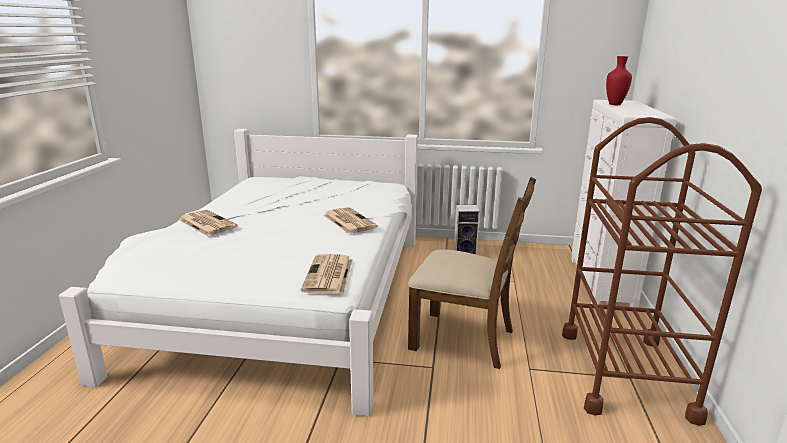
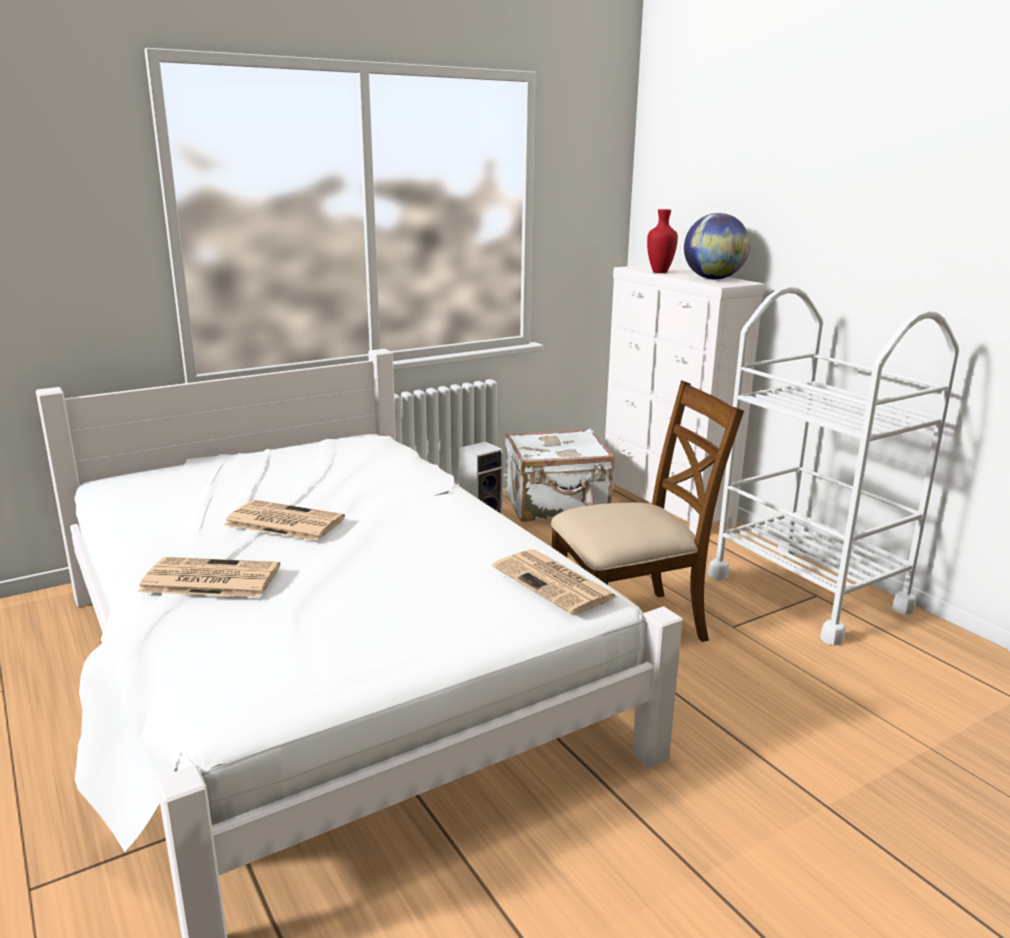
camera: 40 degrees left, 0 degrees up
newspaper [323,207,378,234] -> newspaper moved to [224,500,345,541]
brown cart [562,117,762,426] -> white cart [708,286,959,646]
none -> white suitcase [505,428,615,522]
none -> globe [684,213,750,279]

